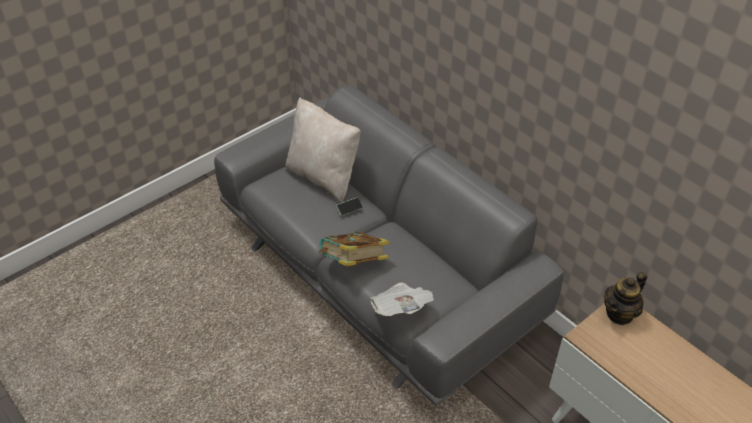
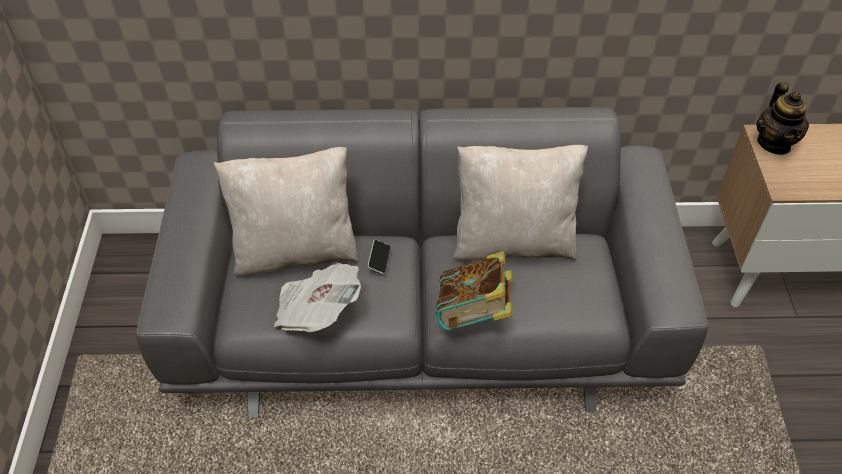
camera: 50 degrees left, 5 degrees up
newspaper [371,283,434,316] -> newspaper moved to [274,263,361,332]
none -> beige pillow [452,145,588,260]

